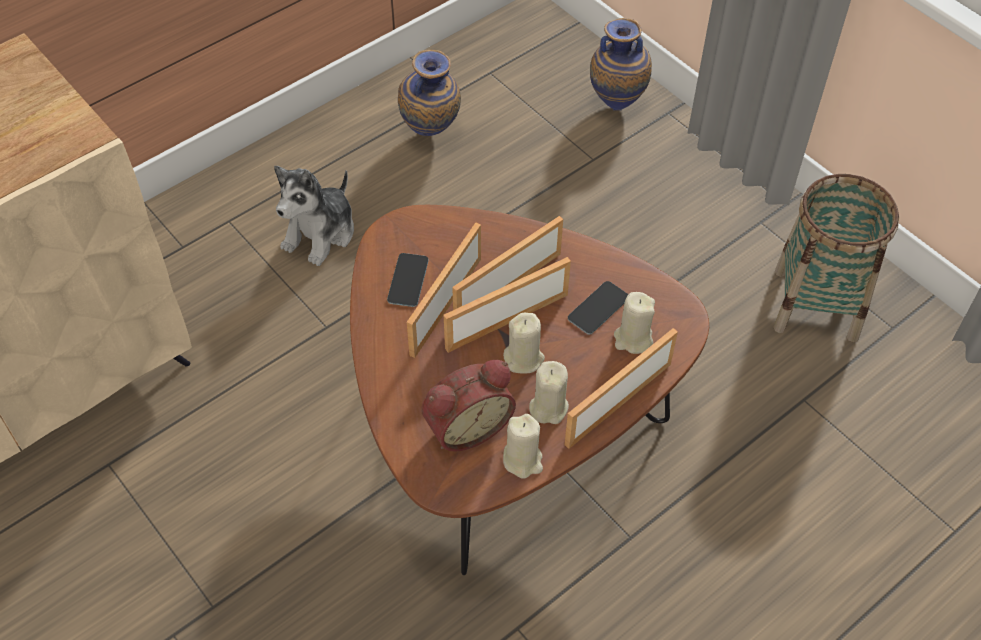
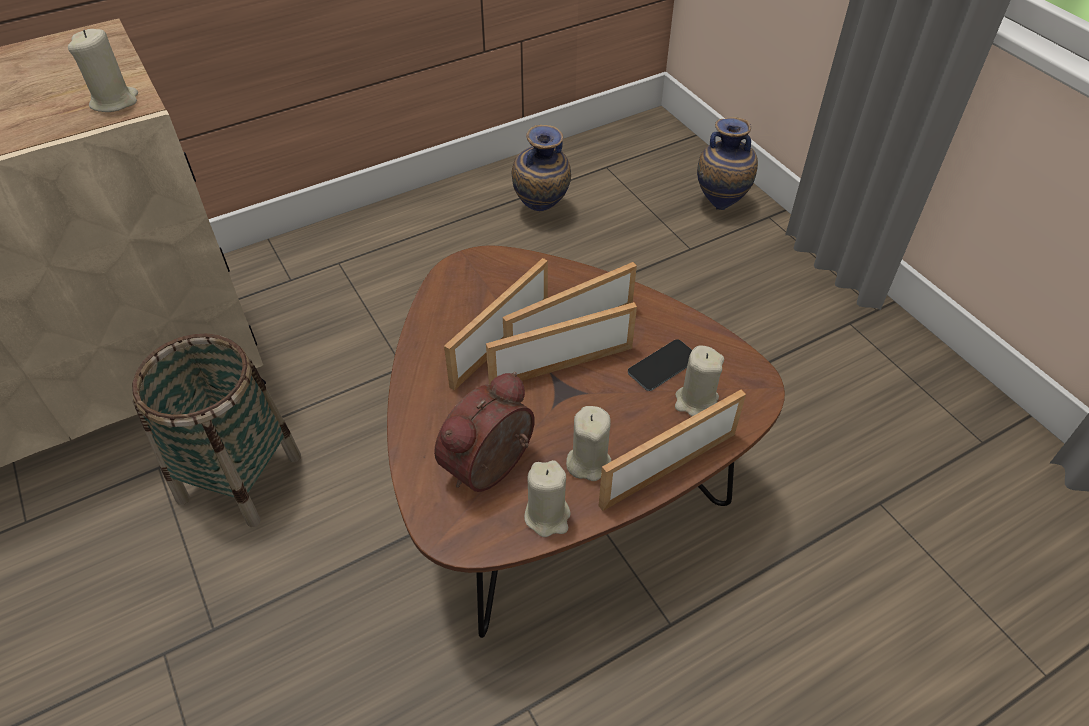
camera: 10 degrees right, 5 degrees down
plush toy [274,166,354,266] -> none
phone [387,253,429,307] -> none
alarm clock [421,360,516,452] -> alarm clock turned 150 degrees clockwise [434,372,535,492]
beige candle [503,313,545,373] -> beige candle moved to [68,29,138,112]
basket [773,174,899,342] -> basket moved to [132,334,301,527]

